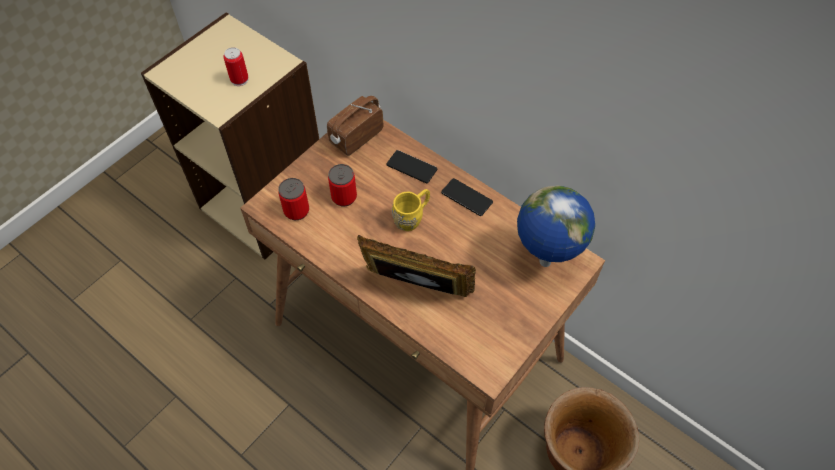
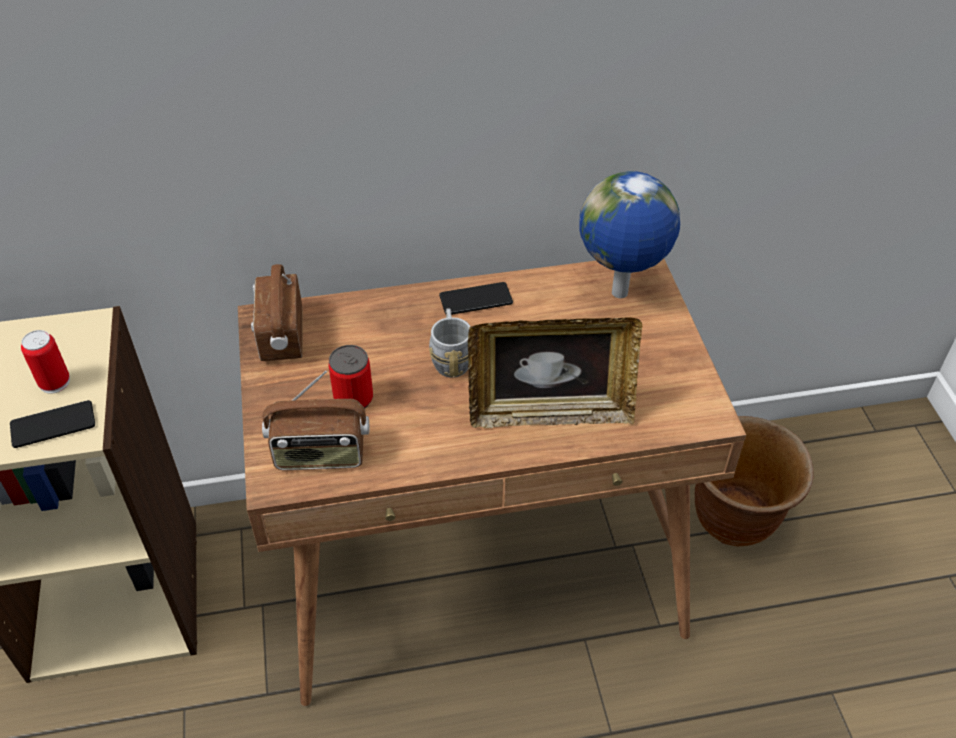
camera: 50 degrees left, 10 degrees down
can [278,178,309,220] -> radio [262,371,369,470]
picture frame [357,235,476,297] -> picture frame turned 150 degrees counterclockwise [468,318,642,428]
phone [387,150,437,183] -> phone moved to [10,400,95,448]
yellow mug [392,189,430,231] -> grey mug [429,308,471,378]

